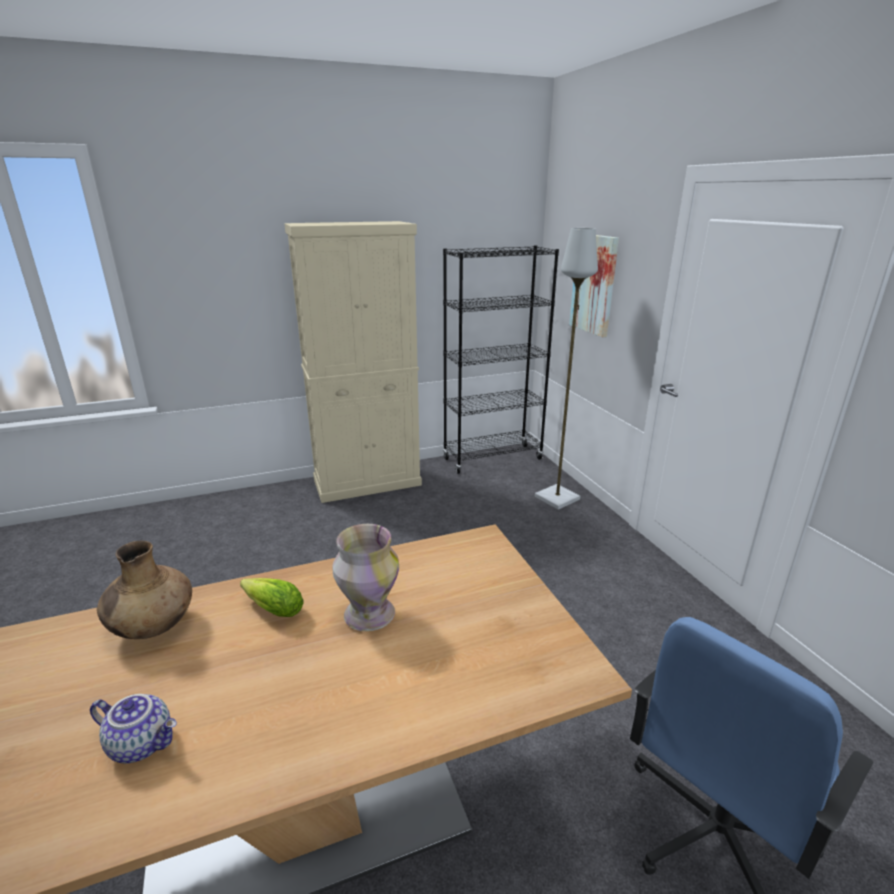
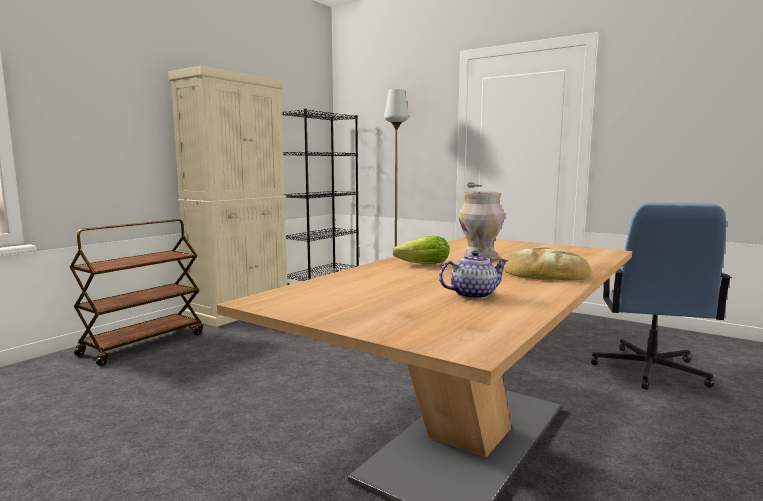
camera: 35 degrees left, 15 degrees down
brown vase [97,541,192,639] -> none
picture [569,235,619,337] -> none
none -> brown cart [70,219,203,366]
none -> bread [503,247,591,281]

